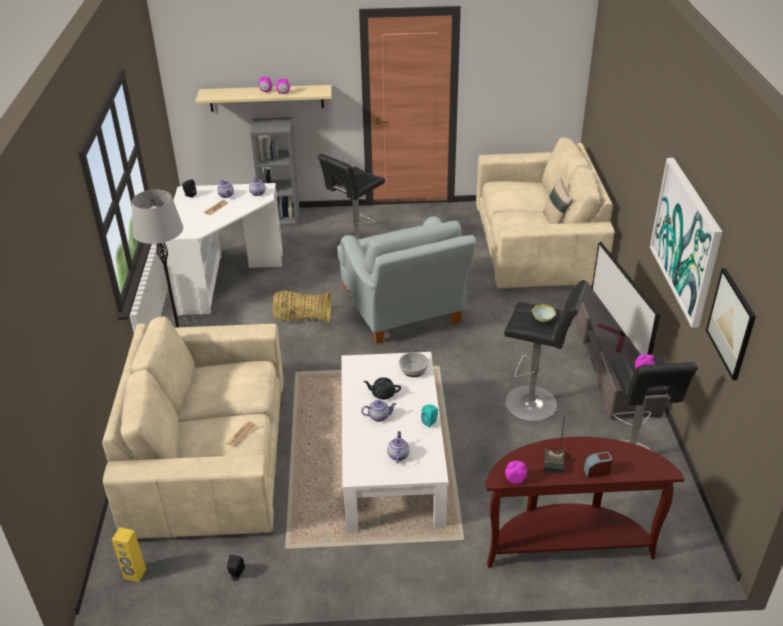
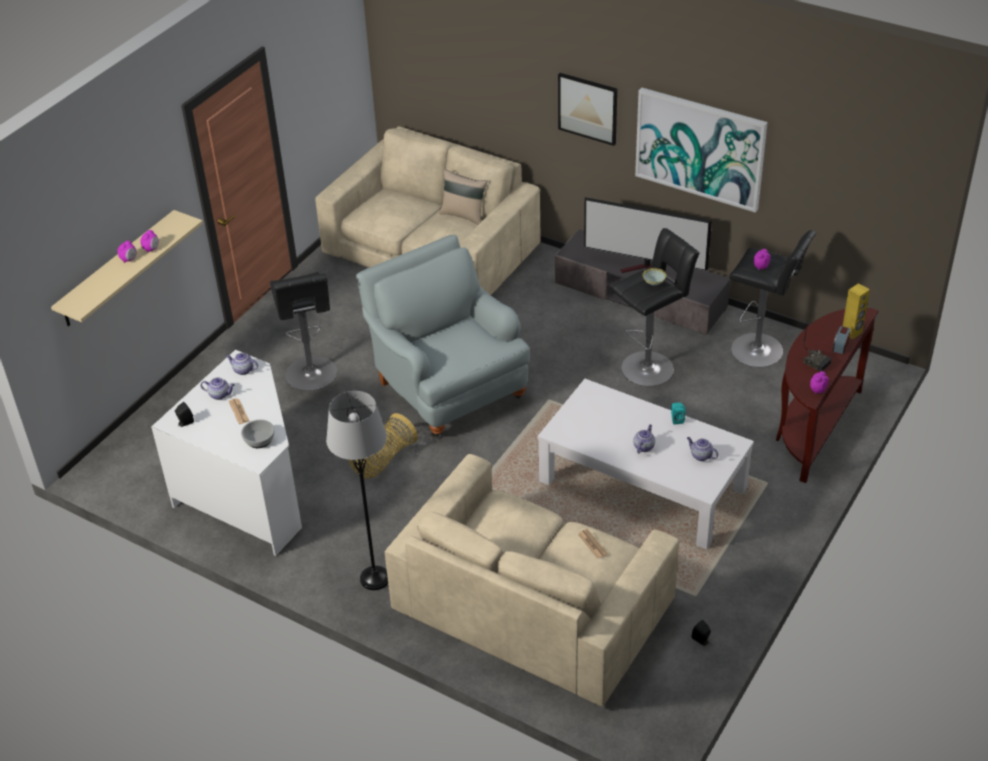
camera: 55 degrees left, 5 degrees up
yellow speaker [111,527,146,582] -> yellow speaker moved to [843,283,870,339]
grey bookcase [250,117,300,226] -> none
grey armchair [337,216,477,344] -> grey armchair turned 135 degrees counterclockwise [356,235,530,437]
black teapot [363,377,401,400] -> none
bowl [399,352,429,377] -> bowl moved to [241,420,275,448]
picture [706,268,756,380] -> picture moved to [558,73,617,146]

